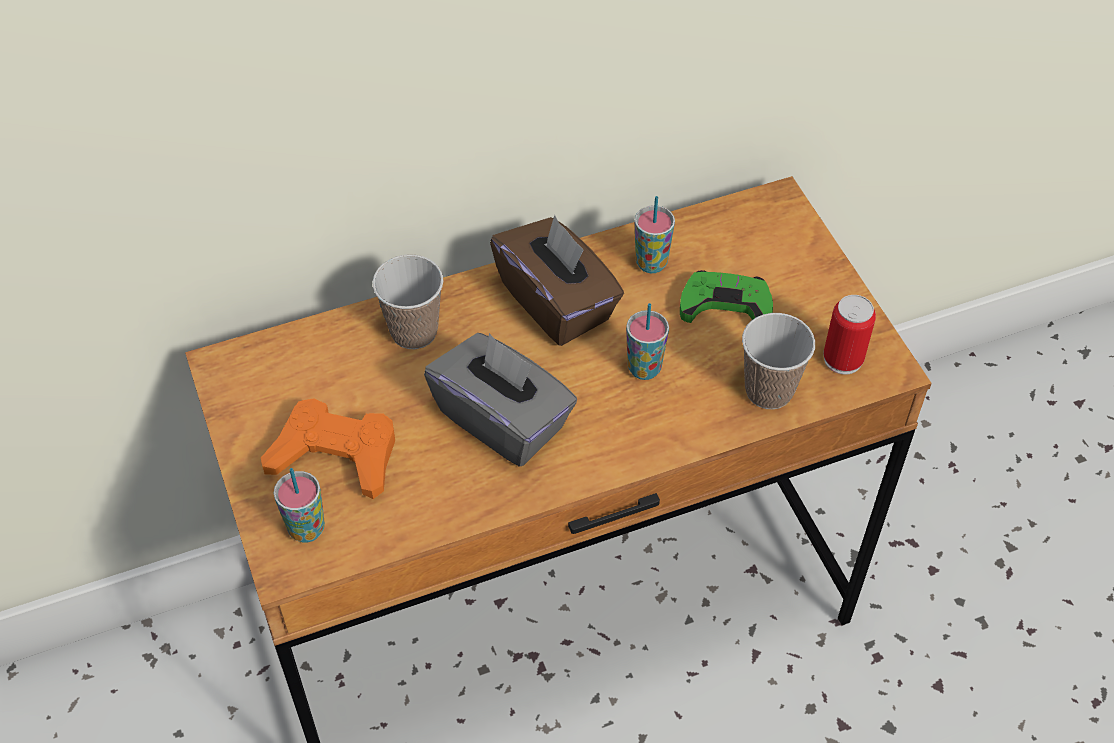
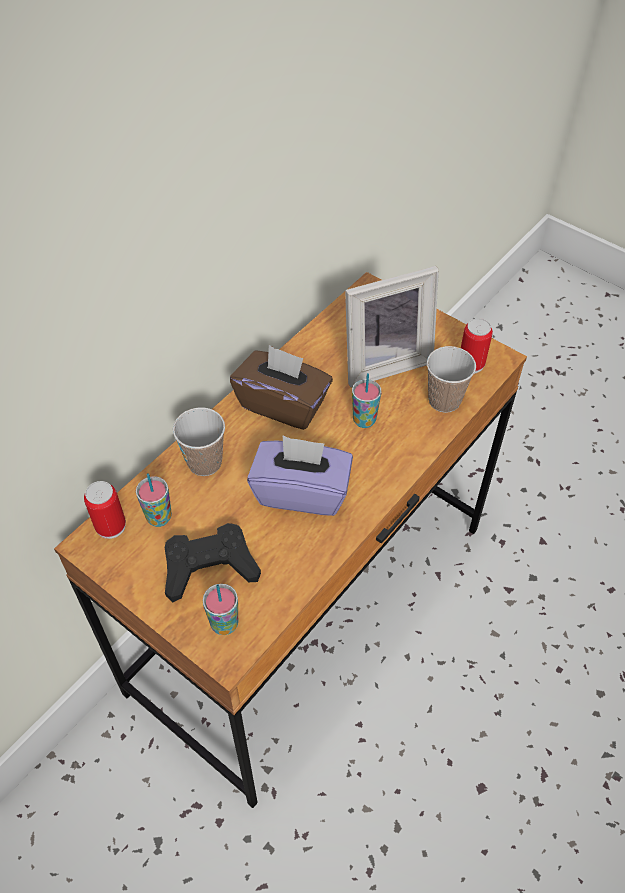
camera: 30 degrees left, 0 degrees up
orange game controller [261,398,395,499] -> black game controller [165,523,261,602]
grey tissue box [424,333,577,467] -> purple tissue box [247,436,353,516]
cup [635,196,675,273] -> cup moved to [136,473,172,527]
green game controller [680,270,773,323] -> picture frame [345,266,439,388]
none -> can [84,481,126,539]

